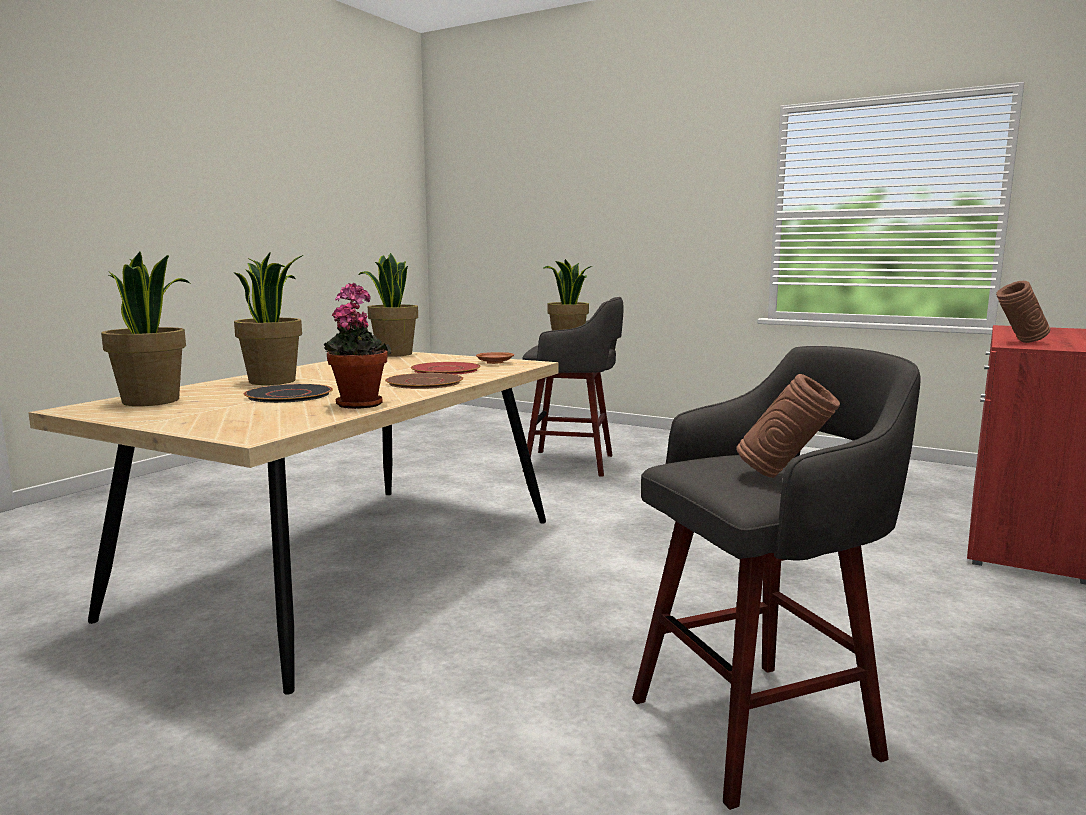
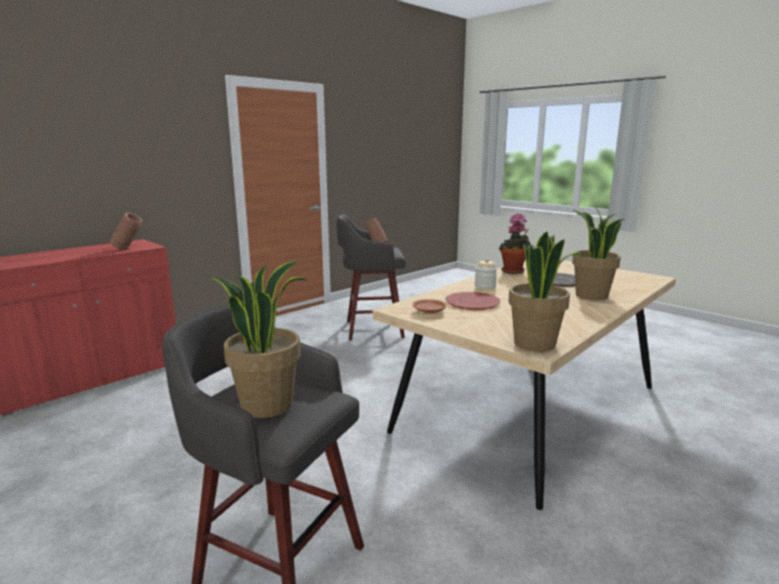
camera: 165 degrees left, 5 degrees up
potted plant [101,252,190,406] -> none
brown plate [385,373,463,389] -> jar [475,258,497,289]

